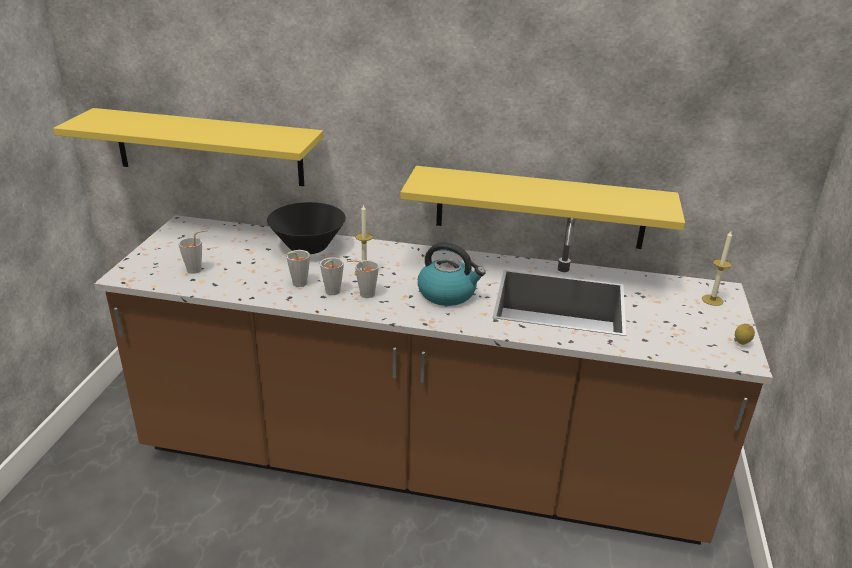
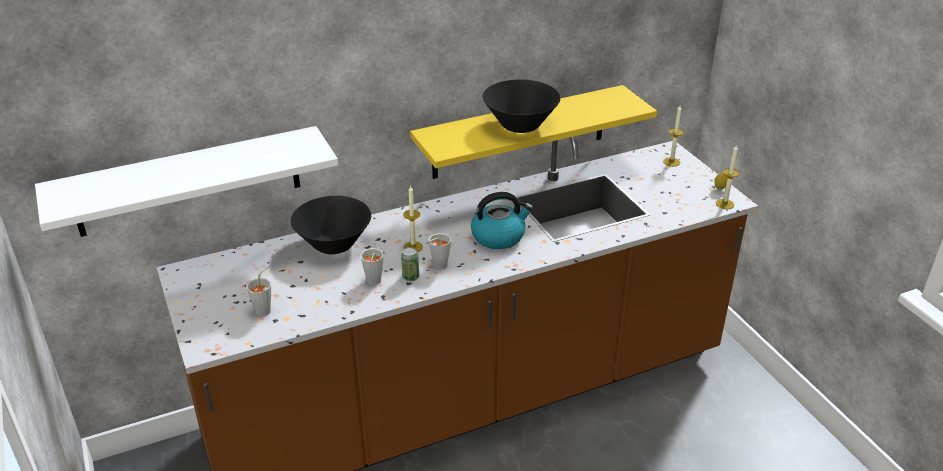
camera: 35 degrees left, 5 degrees up
yellow shelf [53,108,323,186] -> white shelf [35,126,338,237]
grey cup [320,257,344,295] -> can [401,247,419,281]
none -> black bowl [483,79,561,133]
none -> candle [716,144,739,209]

